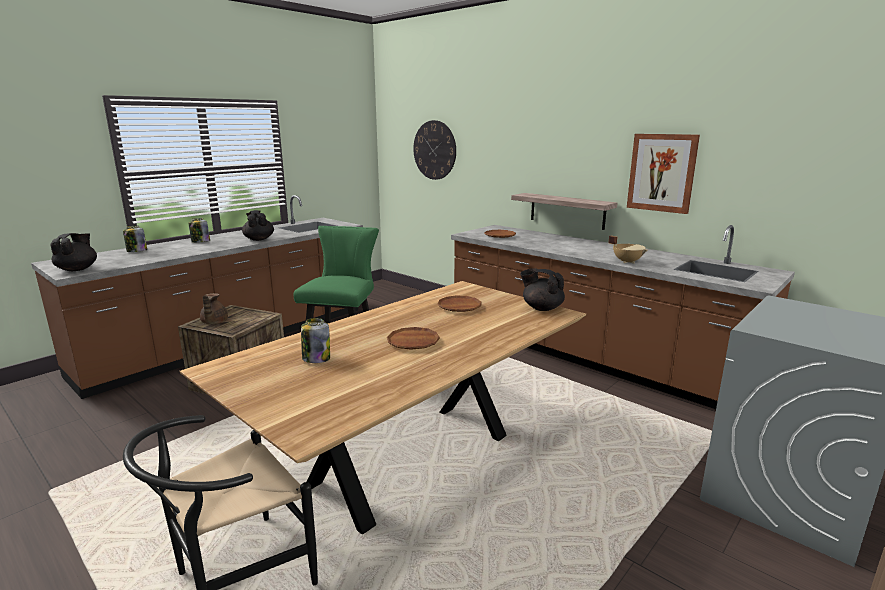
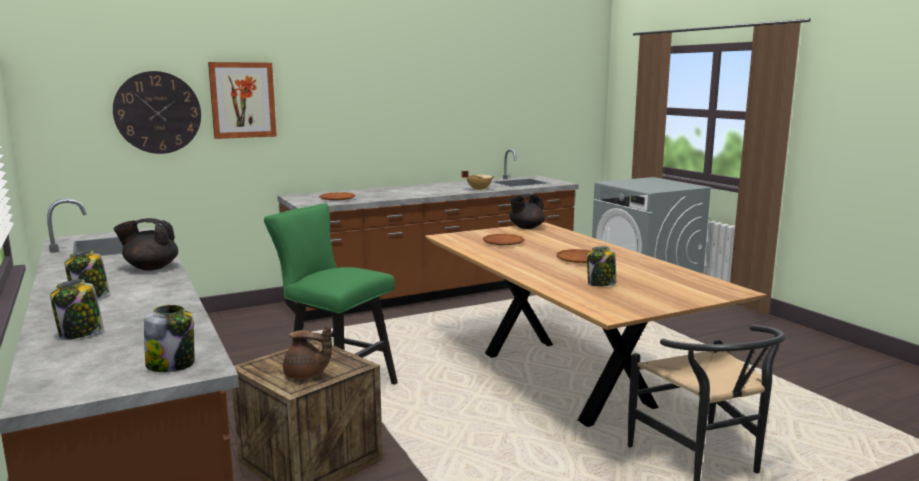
camera: 70 degrees left, 5 degrees down
black teapot [50,233,97,271] -> jar [144,305,194,372]
shelf [511,193,617,230] -> none
picture [627,134,700,214] -> picture moved to [208,62,277,139]

